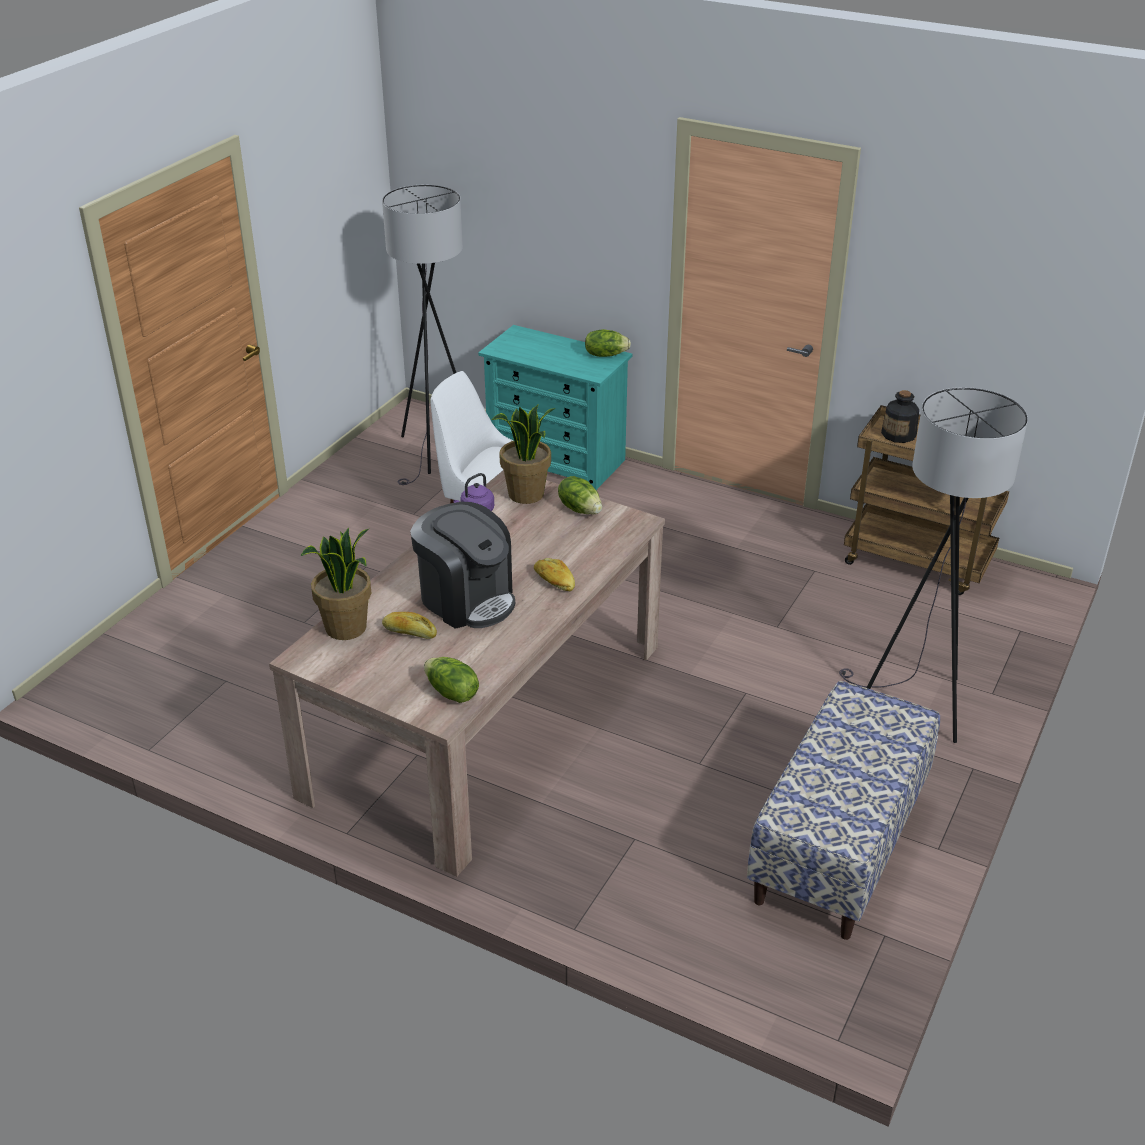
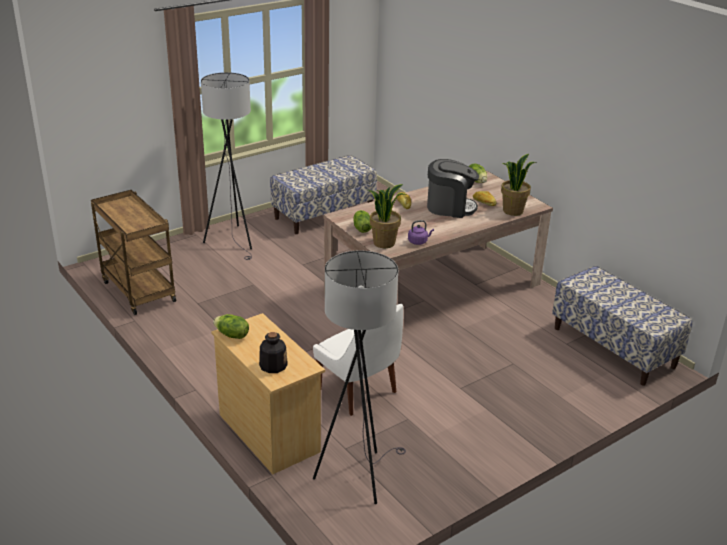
camera: 155 degrees left, 5 degrees down
coffee machine [410,502,515,629] -> coffee machine turned 120 degrees clockwise [427,159,479,218]
turquoise dresser [478,325,632,490] -> beige dresser [211,313,325,474]
bottle [881,390,919,443] -> bottle moved to [259,332,288,373]
none -> bench [552,266,693,386]

